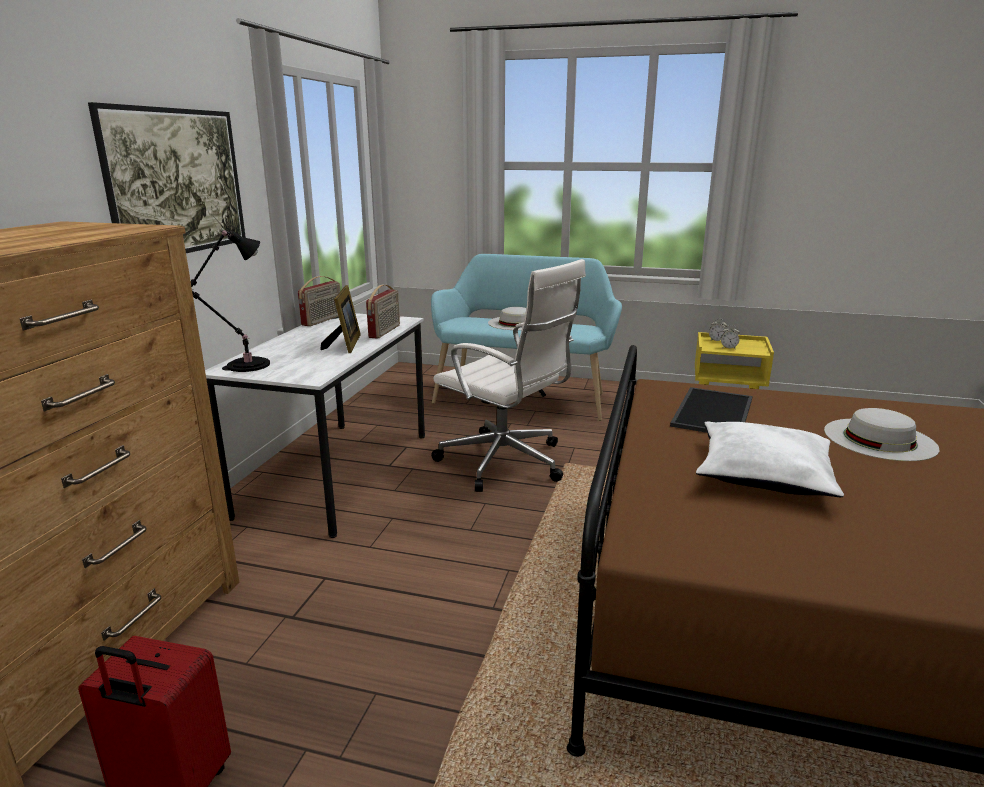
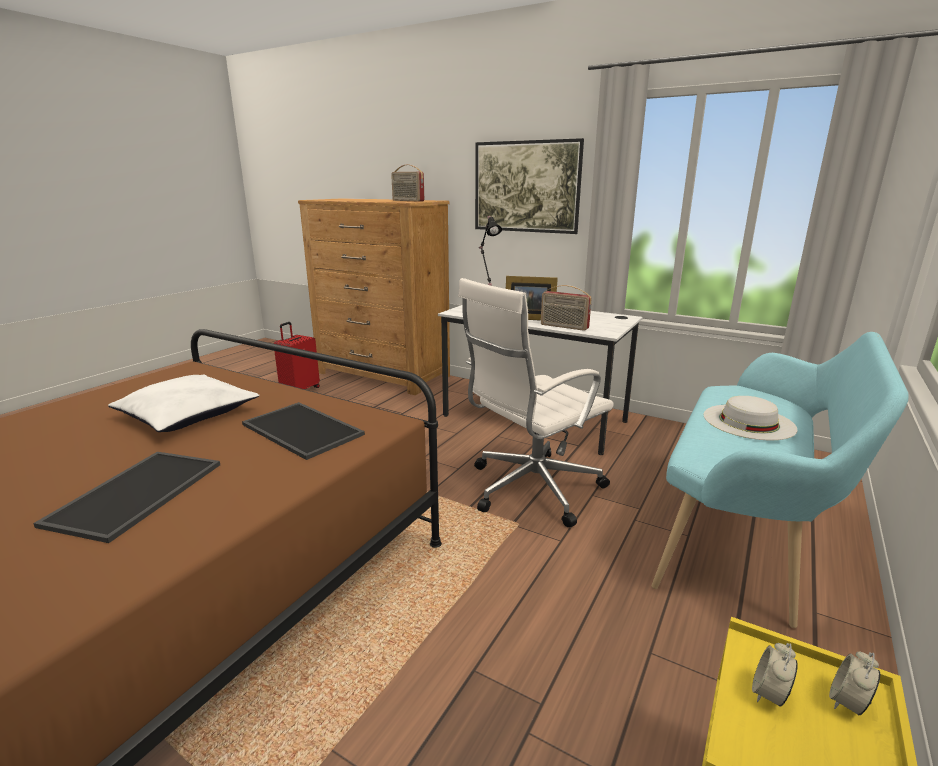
camera: 105 degrees right, 0 degrees up
radio [298,276,340,326] -> radio moved to [391,165,424,202]
white hat [824,408,939,461] -> tray [33,452,220,543]

